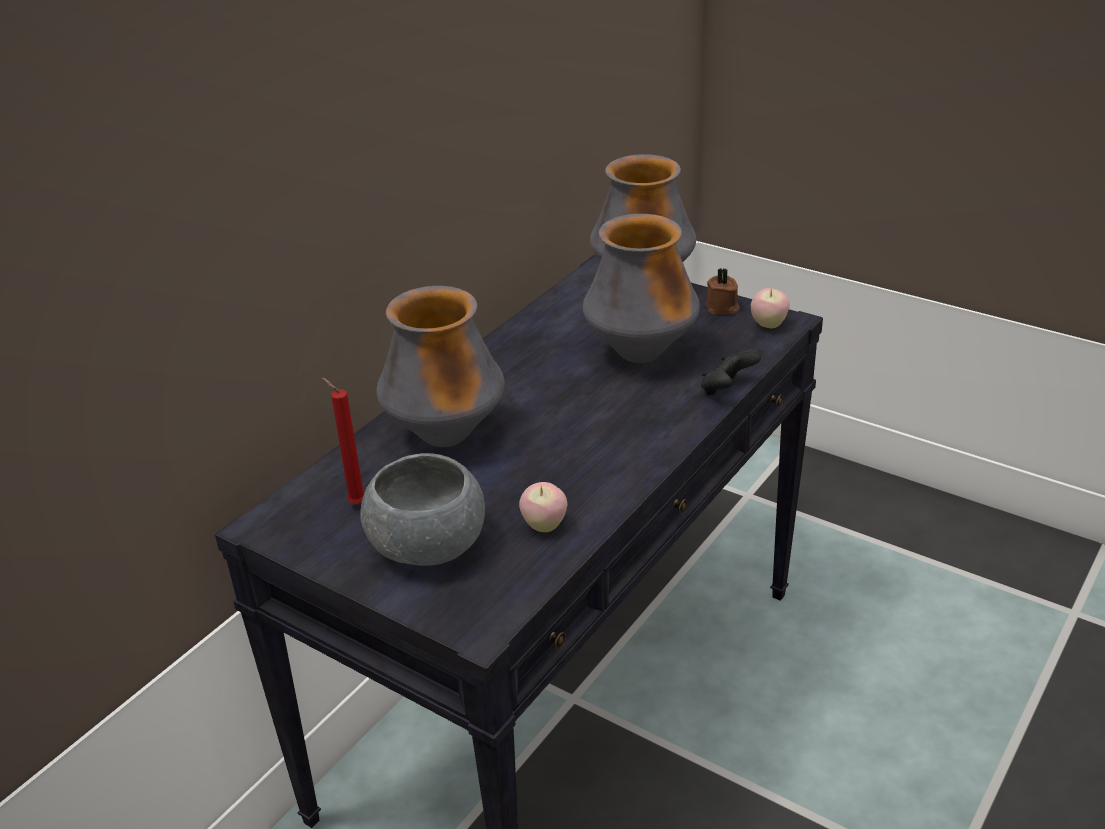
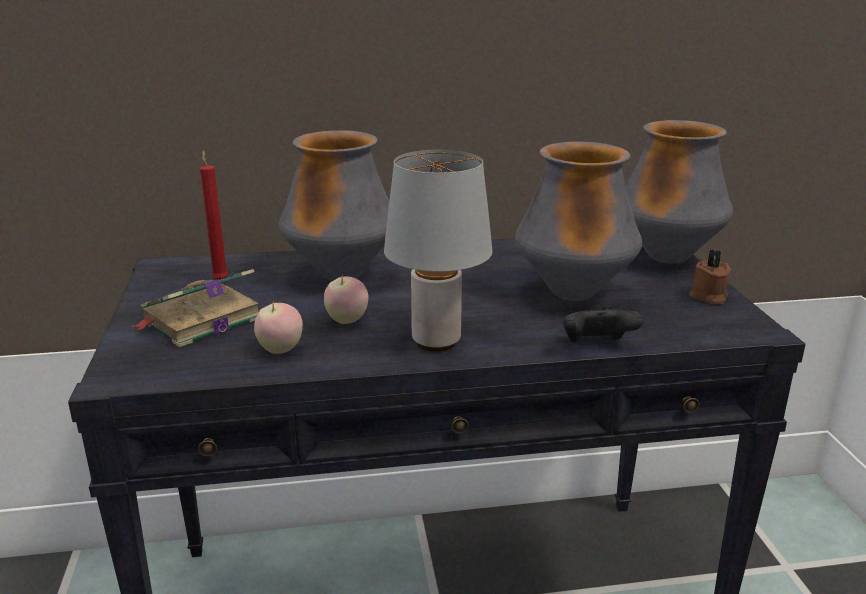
camera: 45 degrees right, 10 degrees down
grey bowl [361,453,485,566] -> book [131,269,259,348]
apple [751,288,790,328] -> apple moved to [324,274,368,324]
none -> grey table lamp [384,150,492,352]

